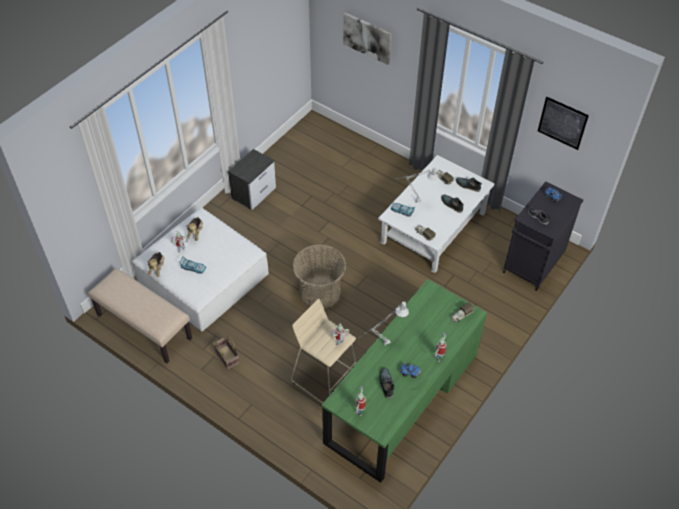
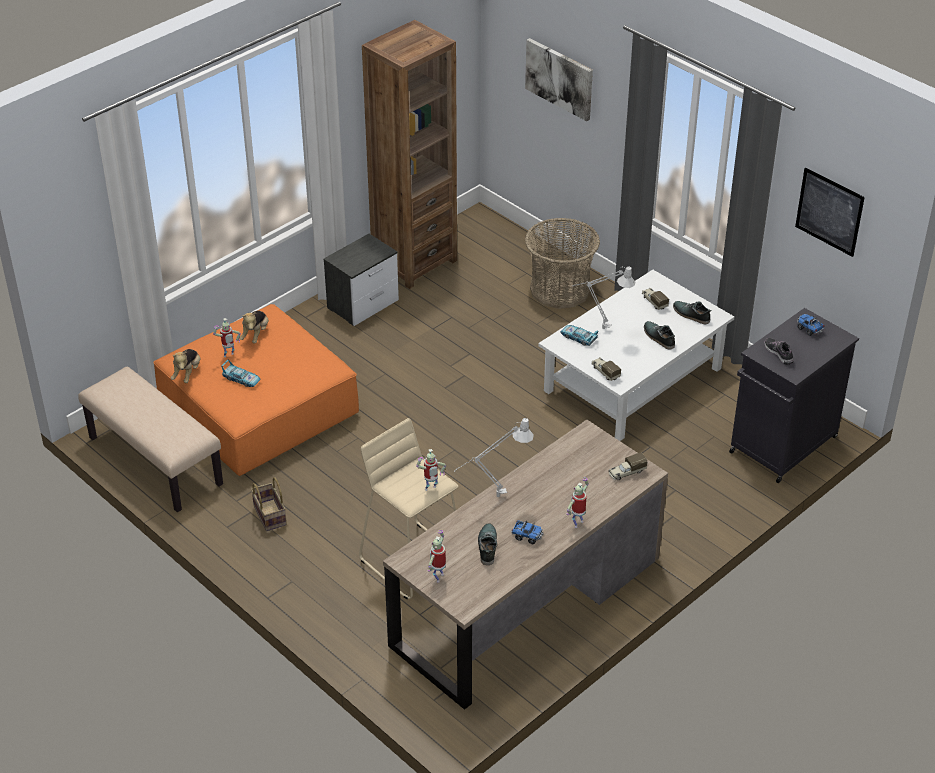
camera: 10 degrees right, 10 degrees down
white ottoman [132,208,269,331] -> orange ottoman [153,304,359,476]
basket [292,245,346,309] -> basket moved to [525,218,600,309]
green desk [322,279,487,483] -> brown desk [383,420,668,710]
none -> brown bookcase [362,20,457,289]

